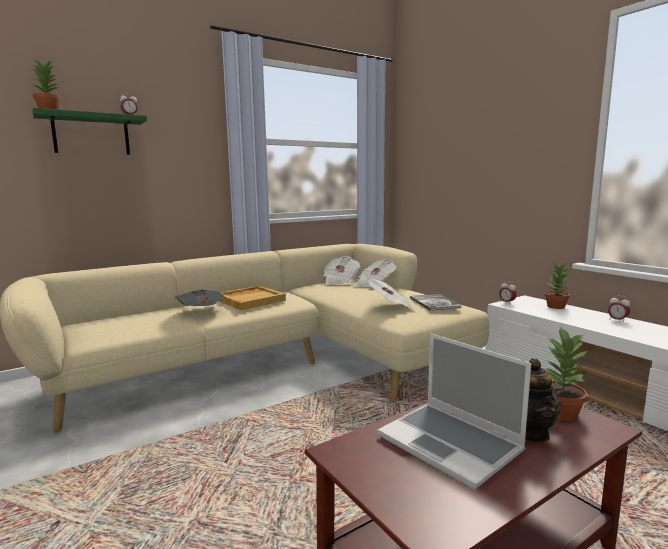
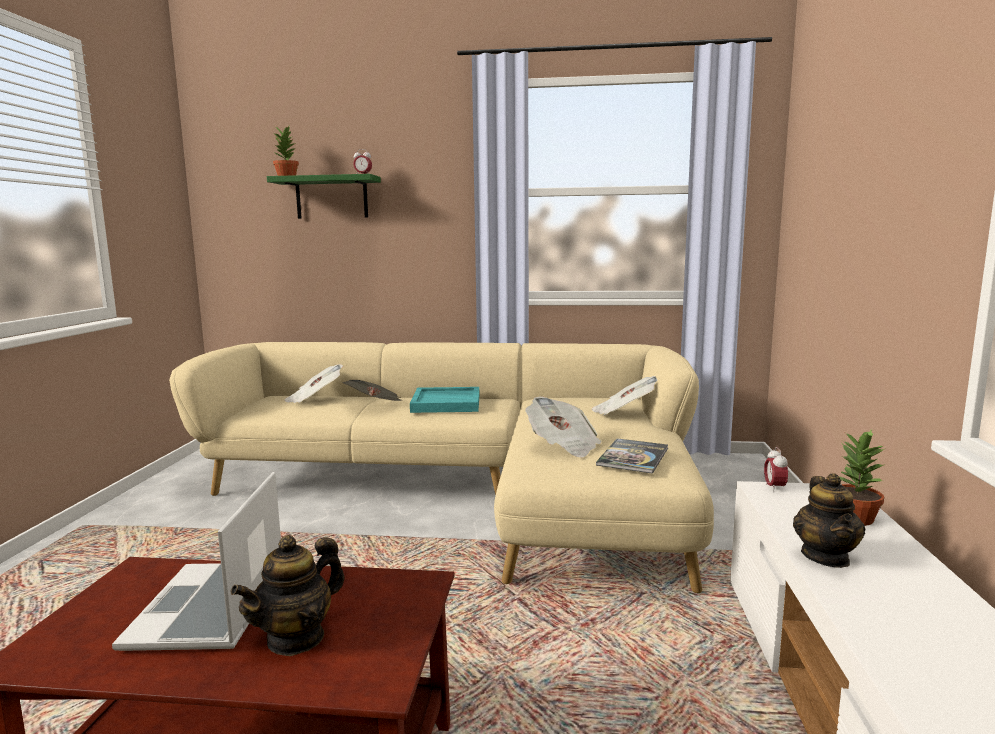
camera: 40 degrees right, 0 degrees up
beige tray [219,286,286,310] -> turquoise tray [410,387,479,413]
newspaper [323,256,360,285] -> newspaper moved to [284,364,343,403]
potted plant [541,327,588,421] -> none
alarm clock [608,295,630,323] -> none
none -> teapot [793,473,866,568]

